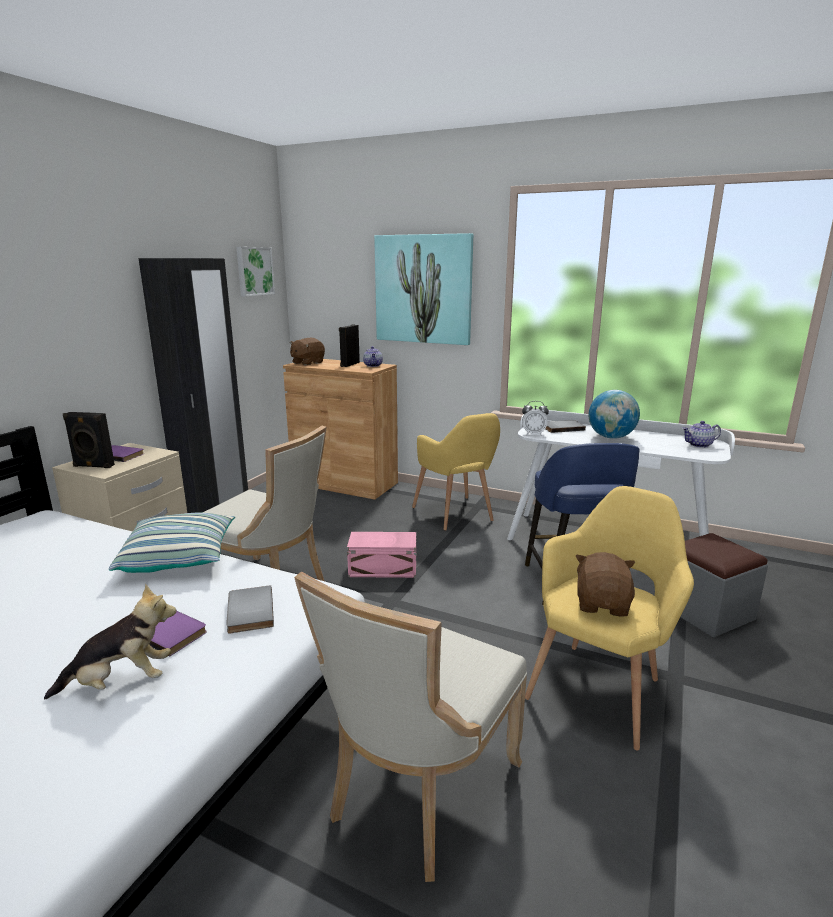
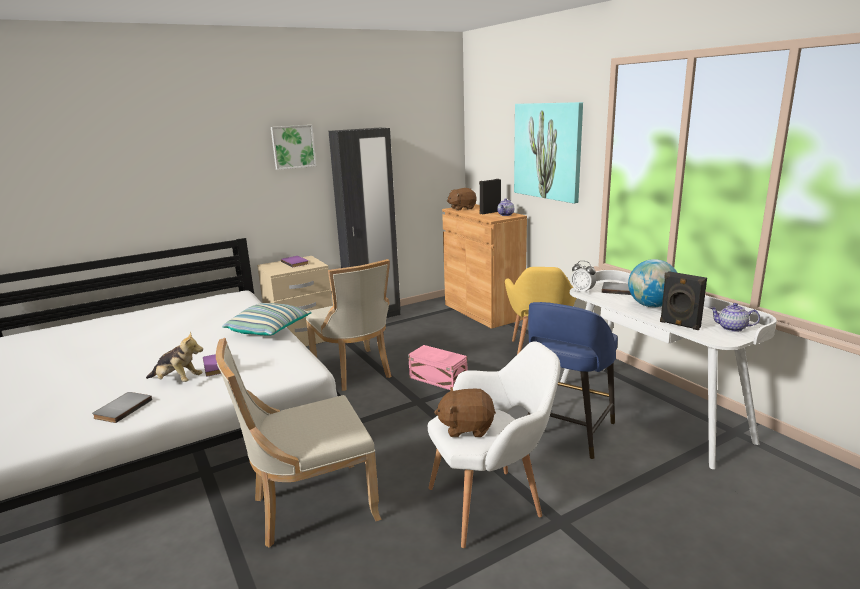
camera: 35 degrees right, 0 degrees up
black speaker [63,412,115,468] -> black speaker moved to [660,271,707,330]
grey book [226,585,274,633] -> grey book moved to [92,392,152,423]
picture [236,247,275,296] -> picture moved to [271,125,316,170]
yellow armchair [525,486,694,750] -> white armchair [428,341,560,548]
brown plush toy [575,552,635,617] -> brown plush toy turned 135 degrees counterclockwise [434,387,496,437]
grey ottoman [680,533,768,637] -> none

